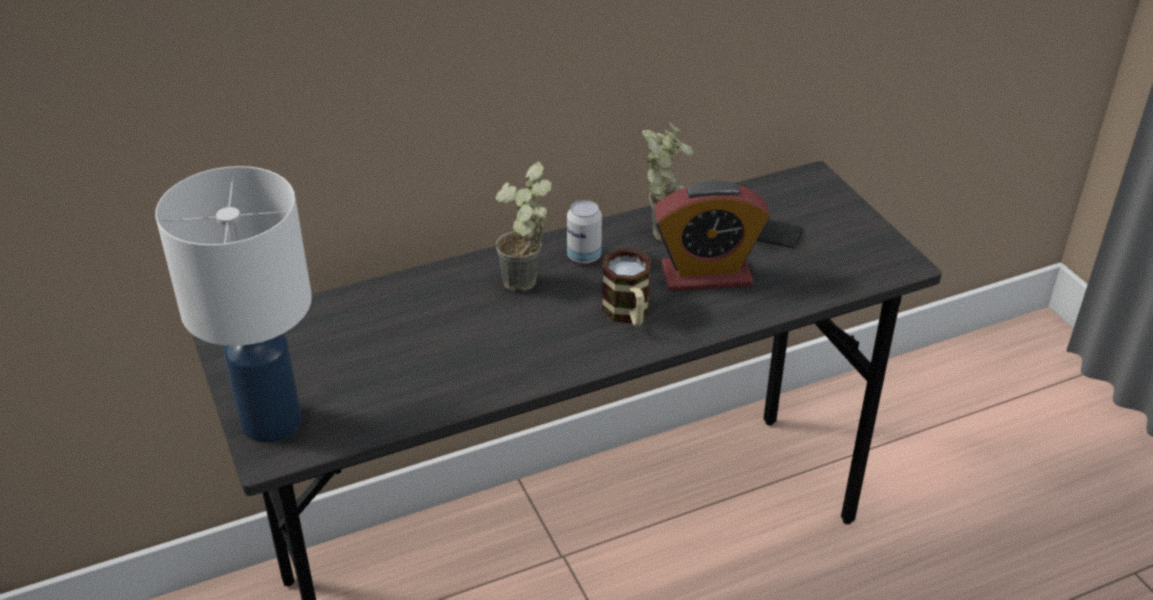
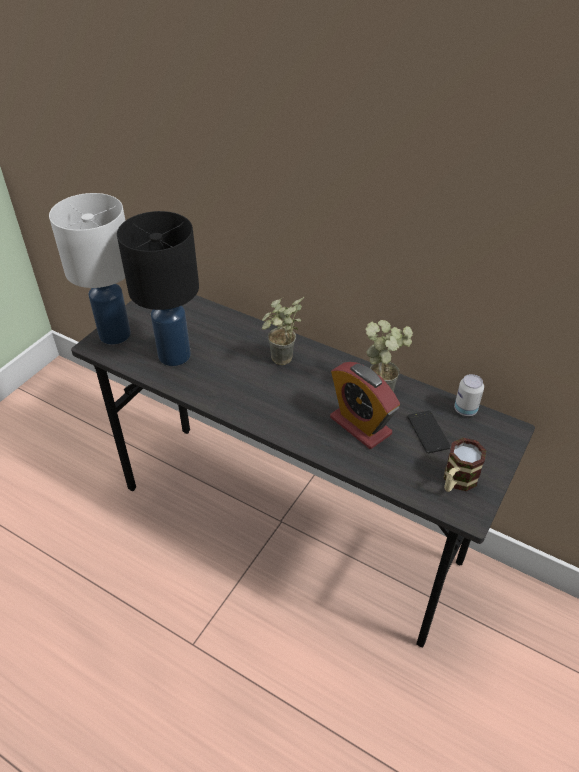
camera: 55 degrees right, 5 degrees up
can [567,200,602,264] -> can moved to [454,374,484,416]
mug [602,249,652,326] -> mug moved to [444,438,486,492]
none -> black table lamp [117,211,199,366]

